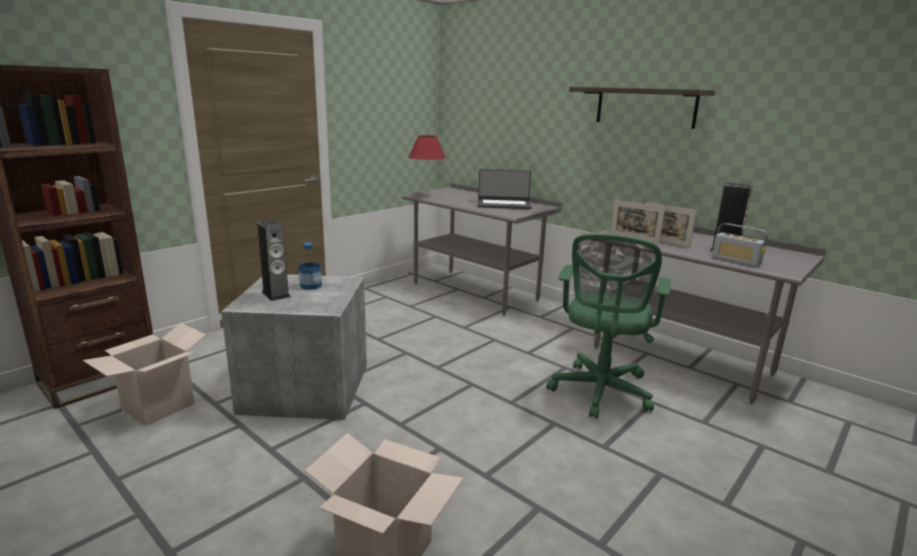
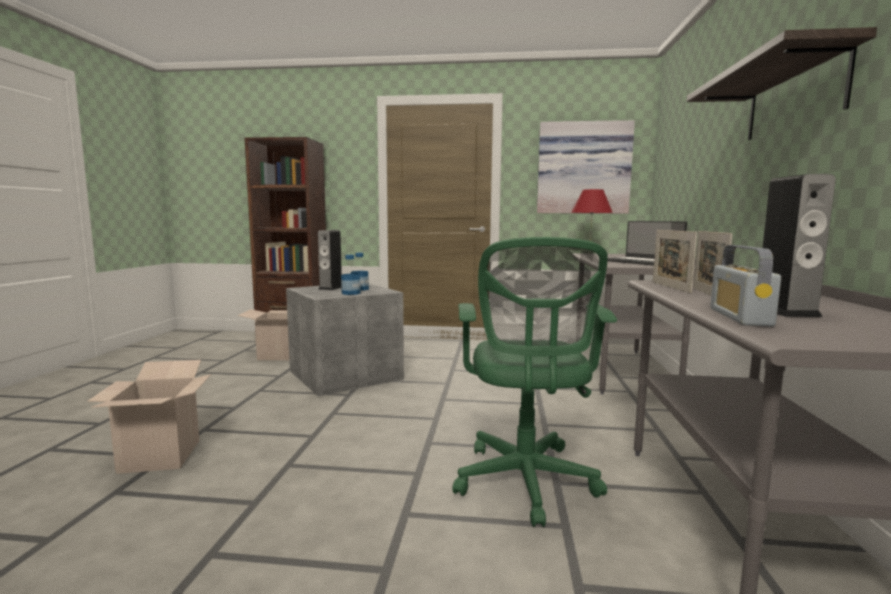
camera: 55 degrees right, 10 degrees down
green office chair [546,233,671,419] -> green office chair turned 75 degrees counterclockwise [452,237,617,527]
none -> bottle [341,255,361,295]
none -> picture [537,120,635,214]

